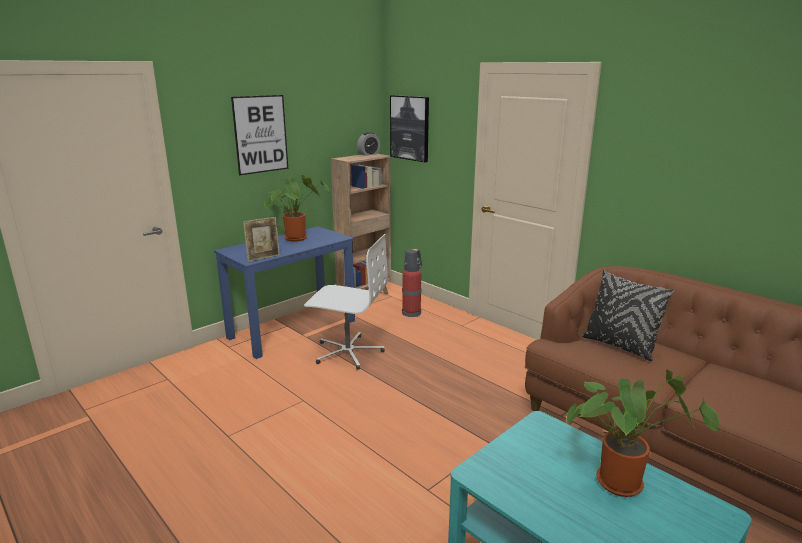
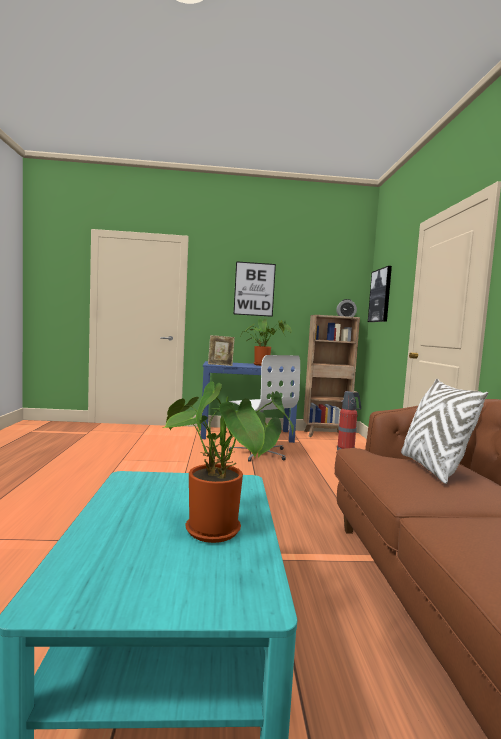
camera: 40 degrees right, 15 degrees down
black pillow [582,270,674,361] -> white pillow [401,378,488,484]

